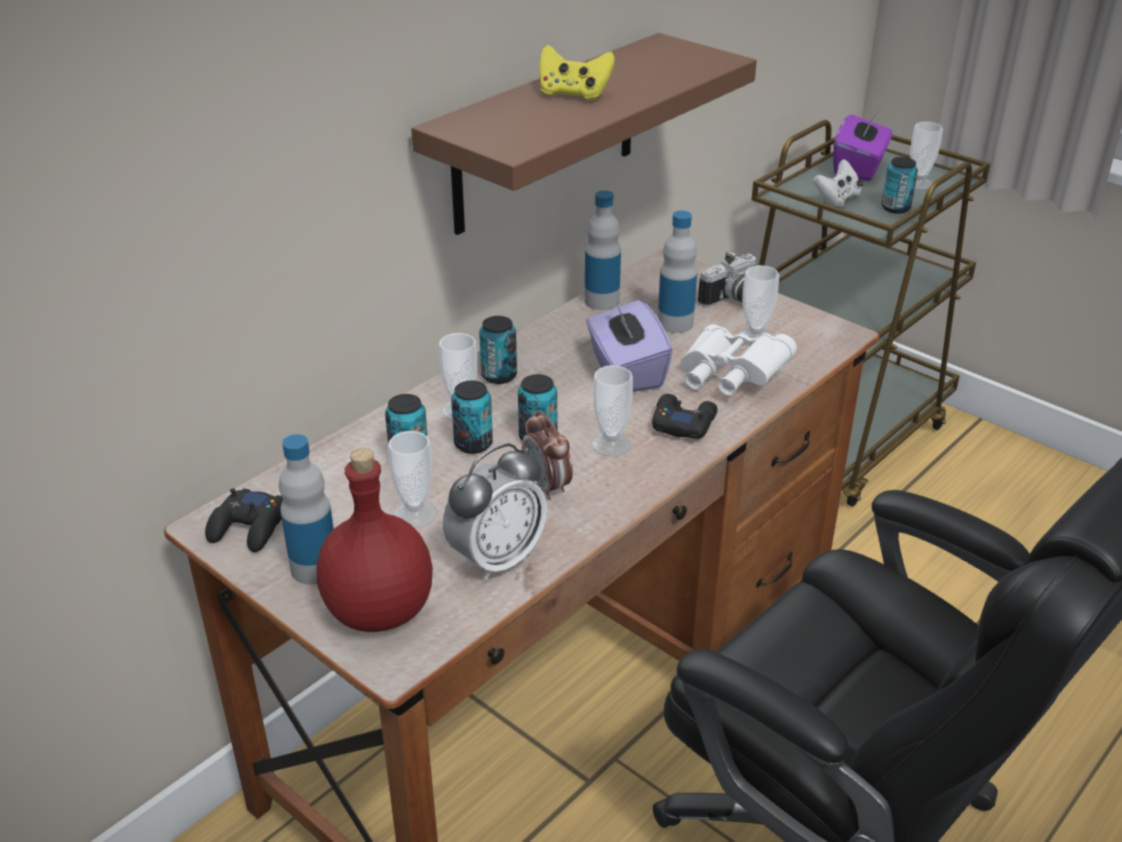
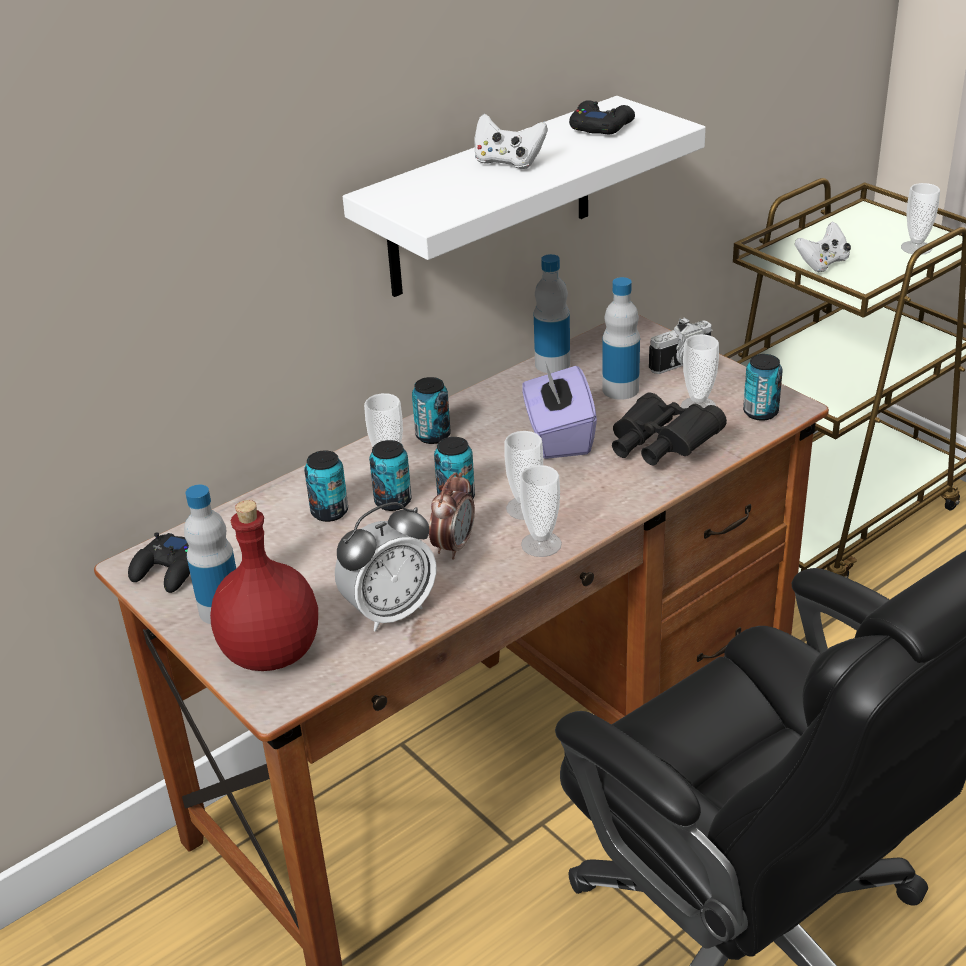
camera: 10 degrees right, 0 degrees up
cup [388,431,437,528] -> cup moved to [520,465,562,557]
brown shelf [411,33,757,235] -> white shelf [343,96,706,297]
alarm clock [522,411,573,500] -> alarm clock turned 135 degrees counterclockwise [429,472,475,560]
yellow game controller [539,45,615,100] -> white game controller [474,114,548,169]
black game controller [652,394,718,439] -> black game controller moved to [569,100,635,134]
white binoculars [681,324,797,396] -> black binoculars [612,393,727,465]
purple tissue box [833,110,892,181] -> none
can [882,157,918,214] -> can moved to [743,354,783,421]

